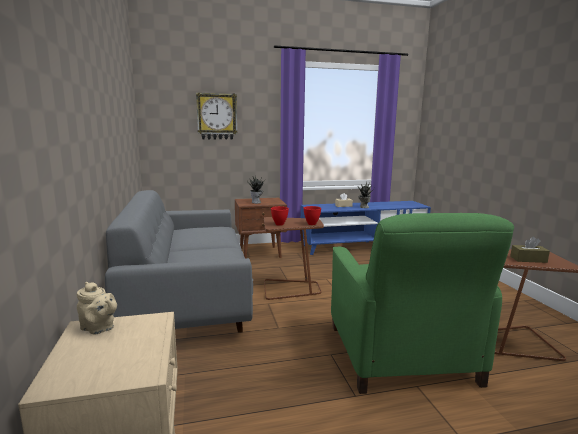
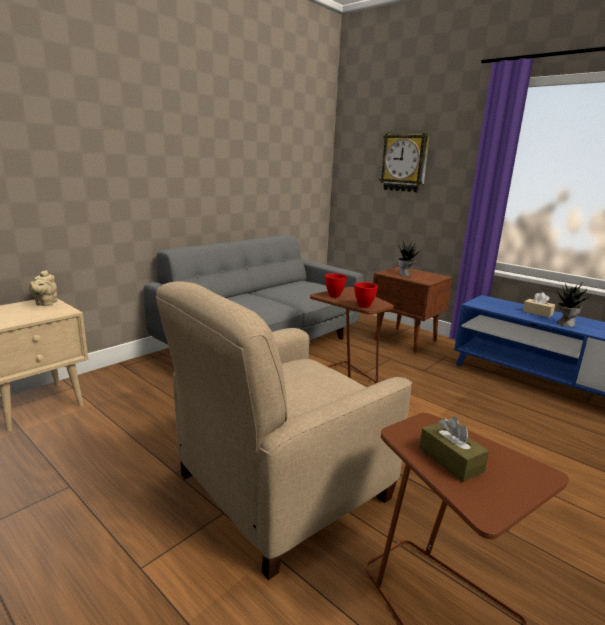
camera: 55 degrees right, 5 degrees up
green armchair [331,213,514,394] -> beige armchair [156,281,412,580]

